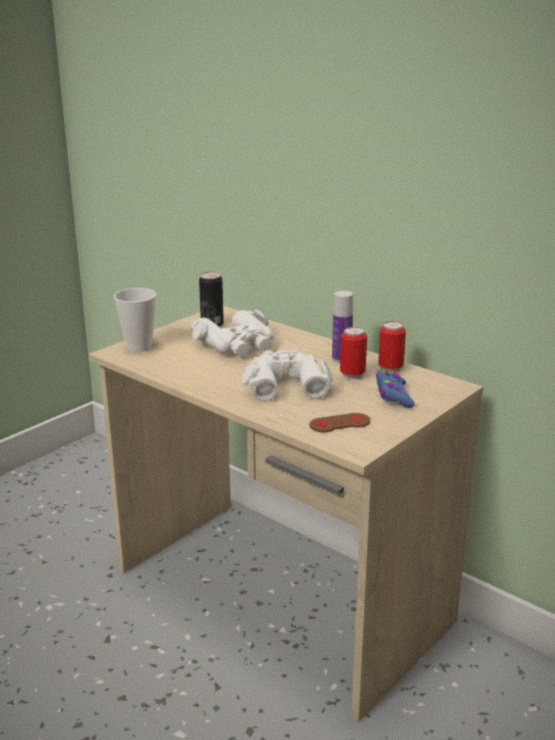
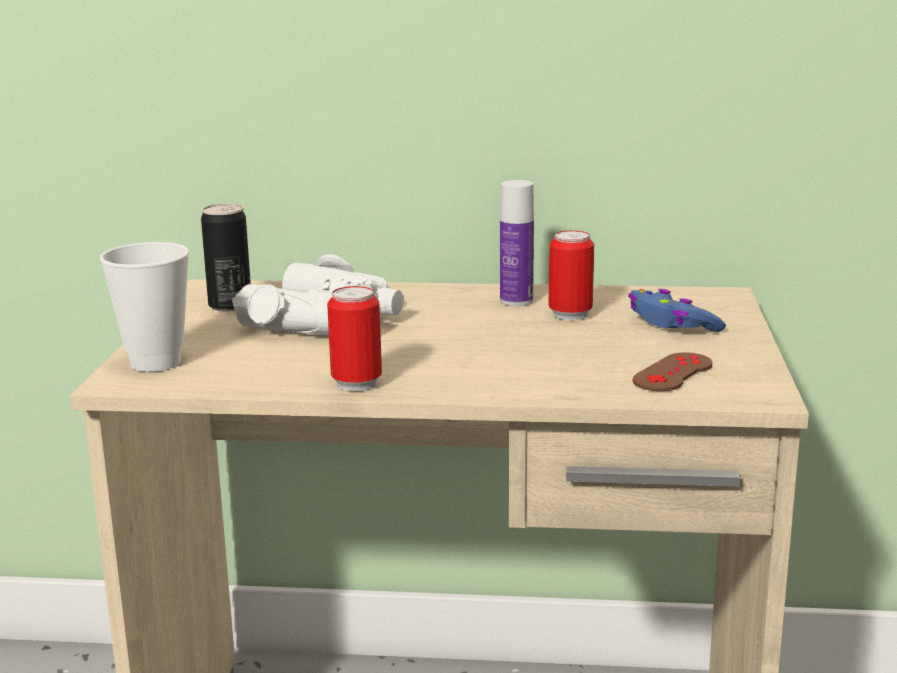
camera: 35 degrees left, 5 degrees down
white binoculars [241,349,333,402] -> none
can [378,321,406,373] -> can moved to [327,286,382,391]

